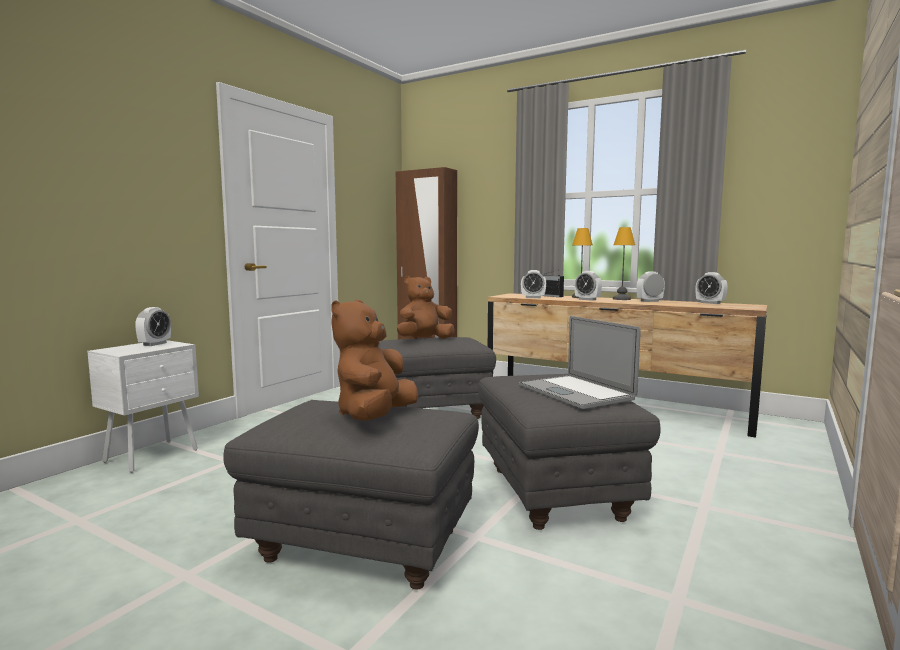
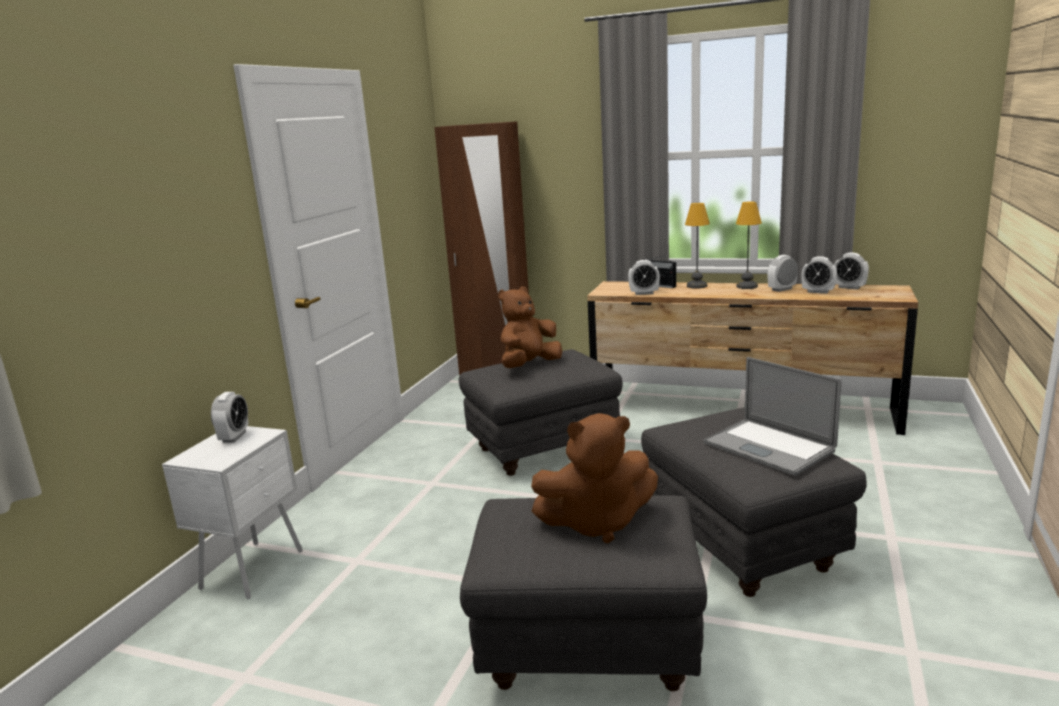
camera: 10 degrees left, 10 degrees up
brown plush toy [331,300,418,421] -> brown plush toy turned 105 degrees counterclockwise [531,413,658,543]
alarm clock [574,271,602,301] -> alarm clock moved to [801,256,837,294]

